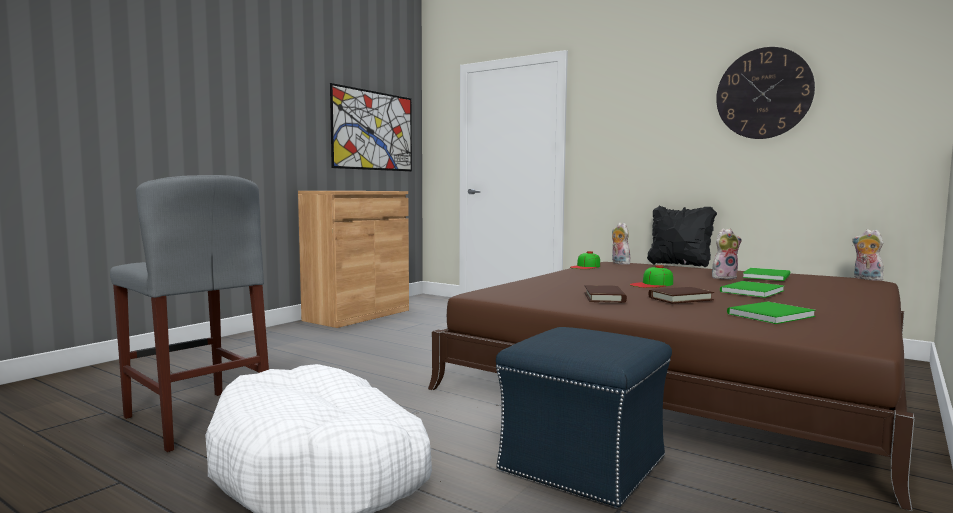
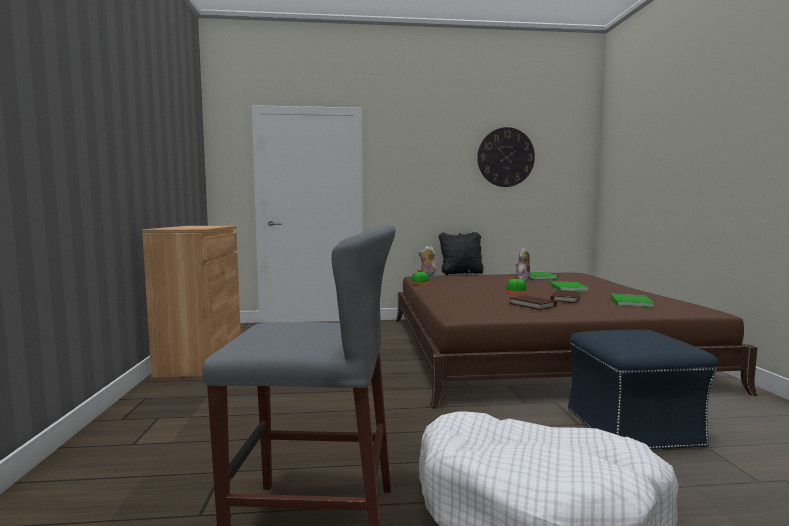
camera: 40 degrees left, 0 degrees up
picture [330,83,412,171] -> none
plush toy [852,229,884,281] -> none

